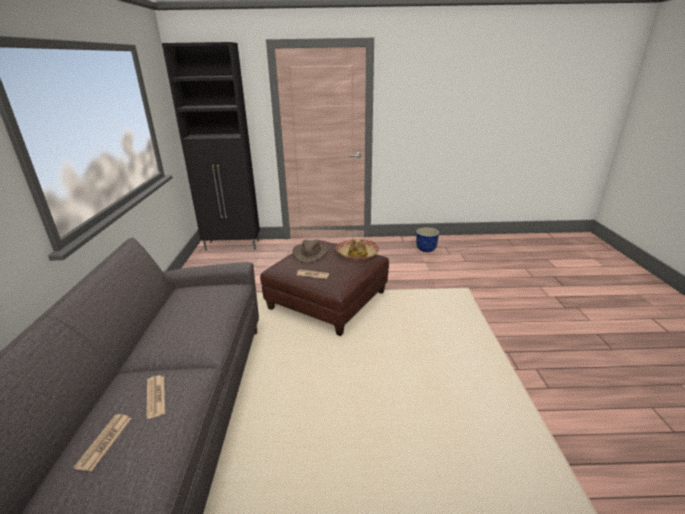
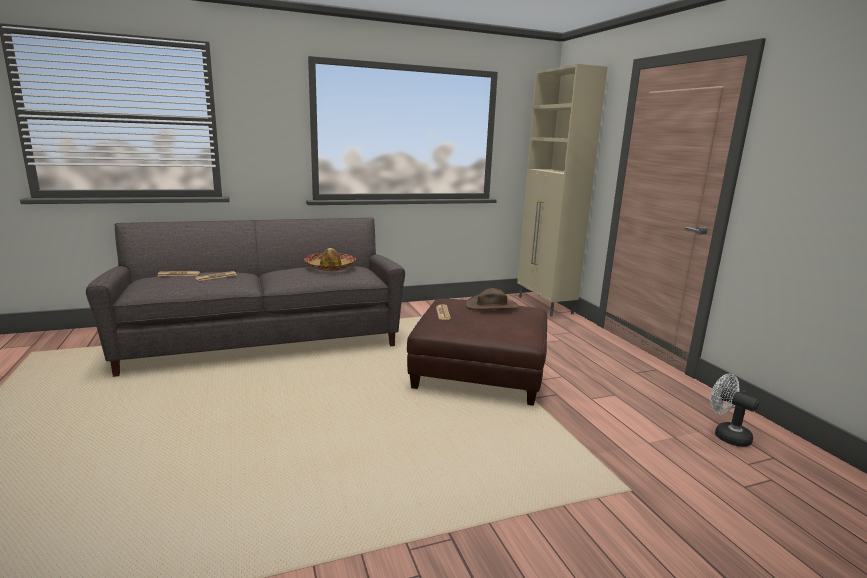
camera: 70 degrees right, 10 degrees down
black cabinet [162,42,260,251] -> beige cabinet [517,64,608,316]
hat [336,239,379,261] -> hat moved to [304,248,356,271]
planter [416,227,439,252] -> white fan [710,374,759,447]

